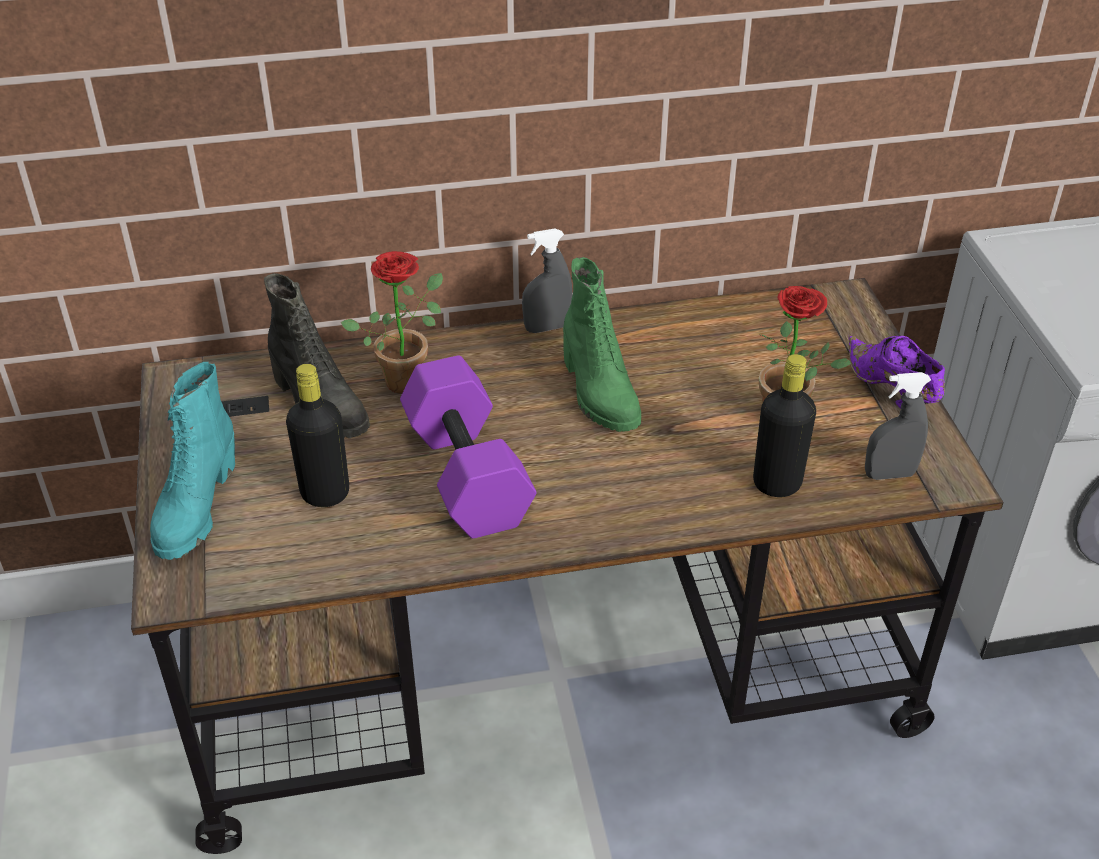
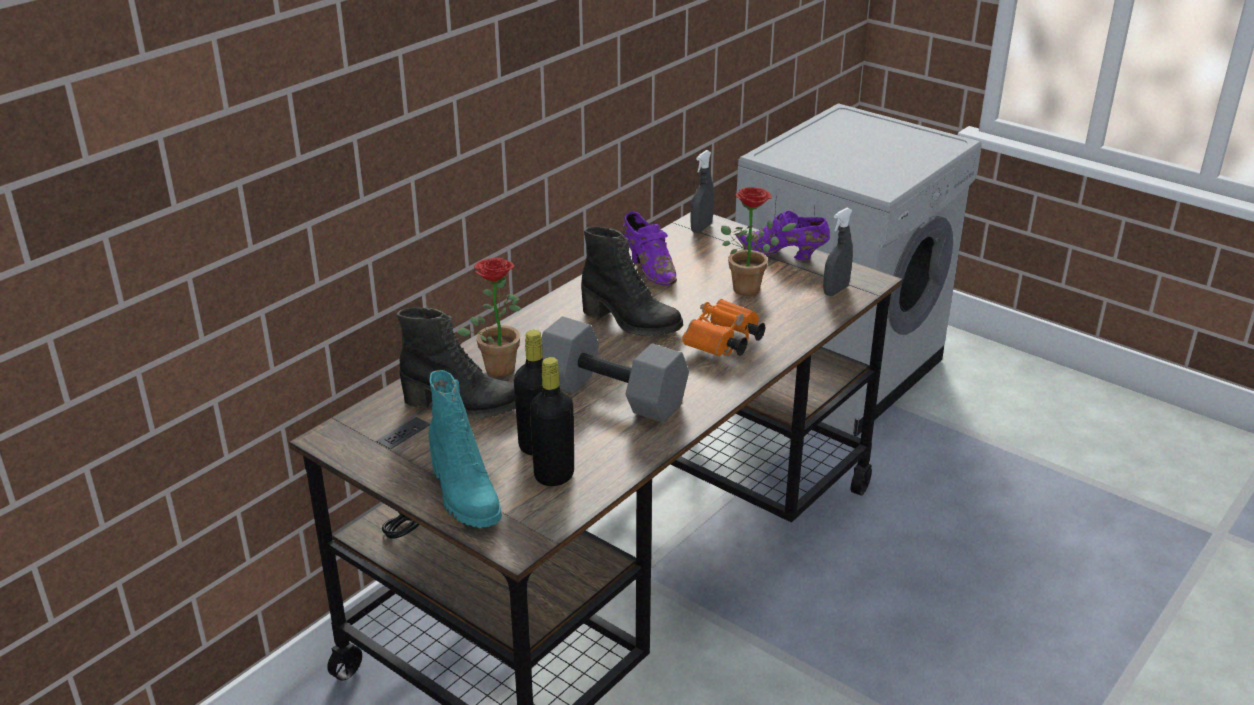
camera: 40 degrees left, 10 degrees down
purple dumbbell [400,355,537,538] -> grey dumbbell [542,316,689,423]
grey spray bottle [522,228,573,333] -> grey spray bottle moved to [691,150,714,233]
green boot [563,257,641,432] -> black boot [581,227,683,336]
black bottle [753,354,816,497] -> black bottle moved to [529,357,574,486]
none -> purple shoe [622,211,677,285]
none -> orange binoculars [682,299,765,356]

